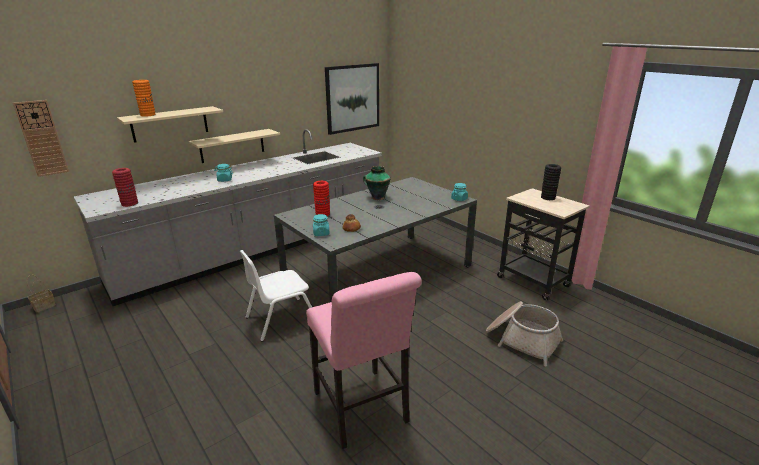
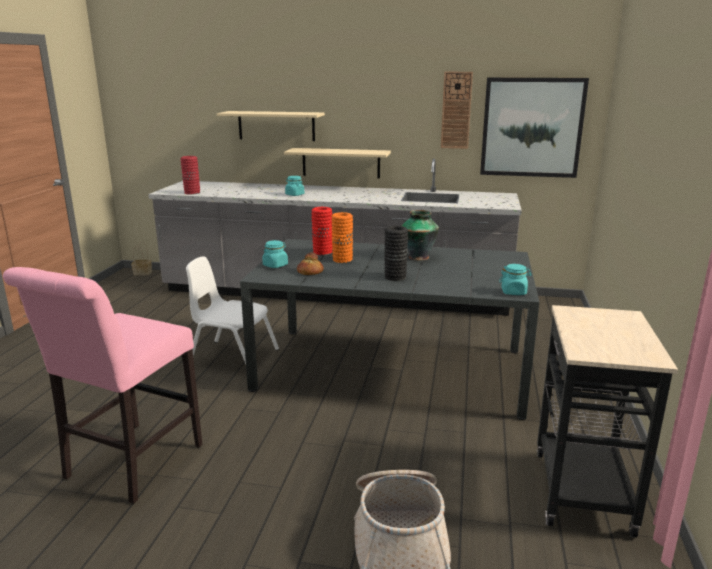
camera: 50 degrees right, 5 degrees down
wall clock [13,100,69,177] -> wall clock moved to [441,72,473,149]
orange vase [132,80,156,117] -> orange vase moved to [331,212,353,263]
black vase [541,164,561,200] -> black vase moved to [384,226,408,281]

